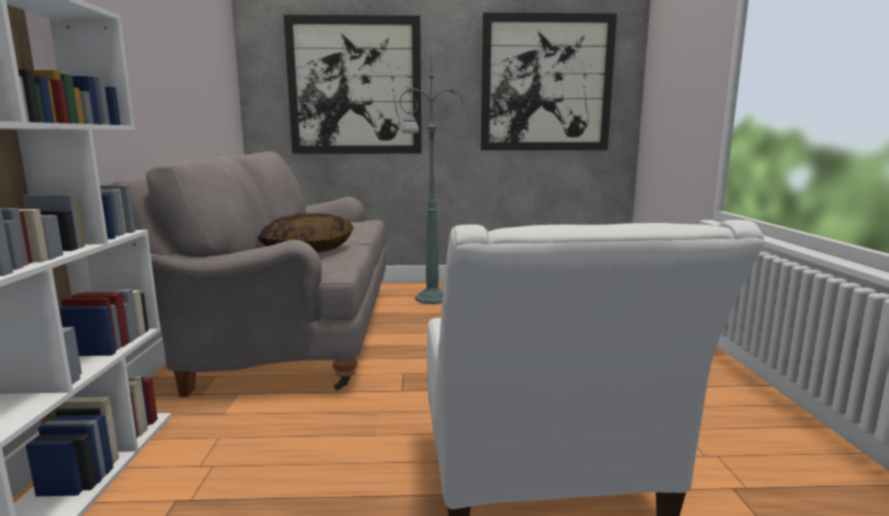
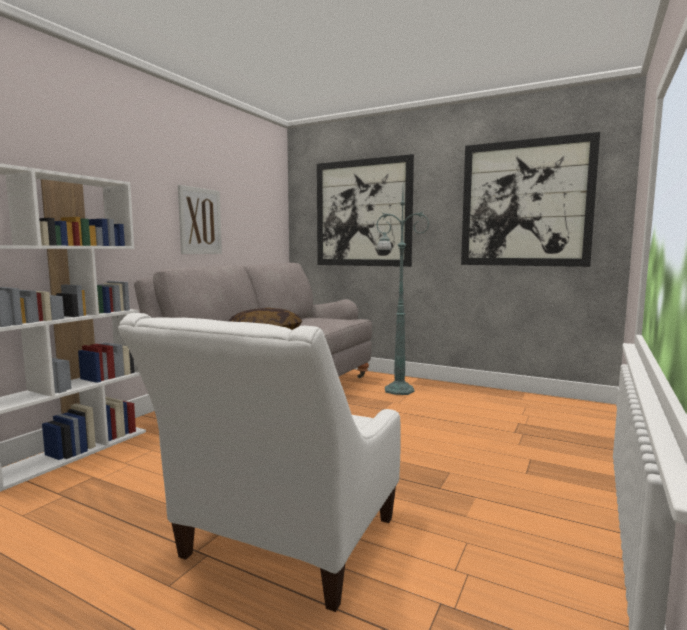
camera: 30 degrees right, 5 degrees down
none -> picture [178,185,222,254]

